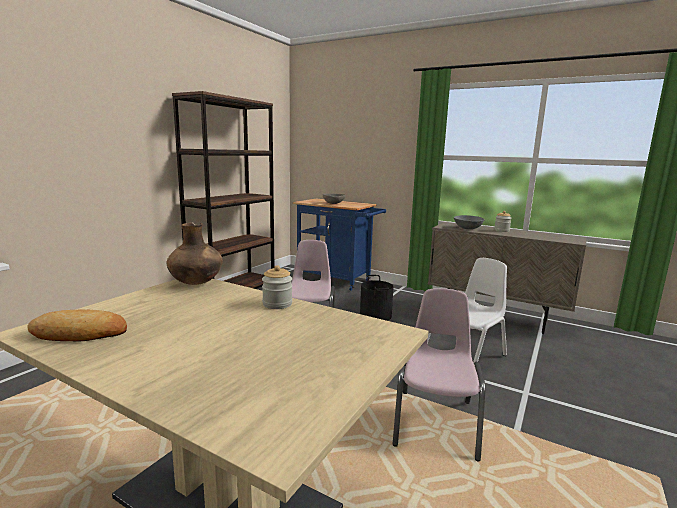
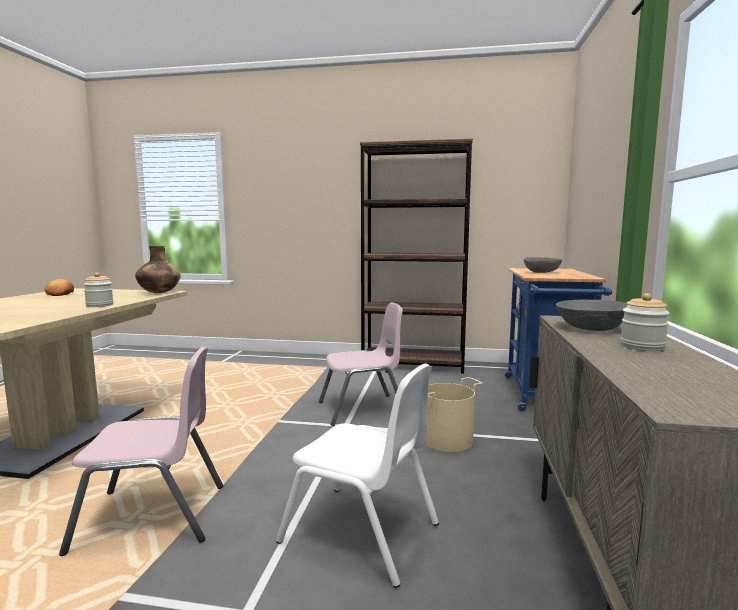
camera: 70 degrees right, 5 degrees down
black bucket [360,275,394,321] -> beige bucket [424,377,483,452]

